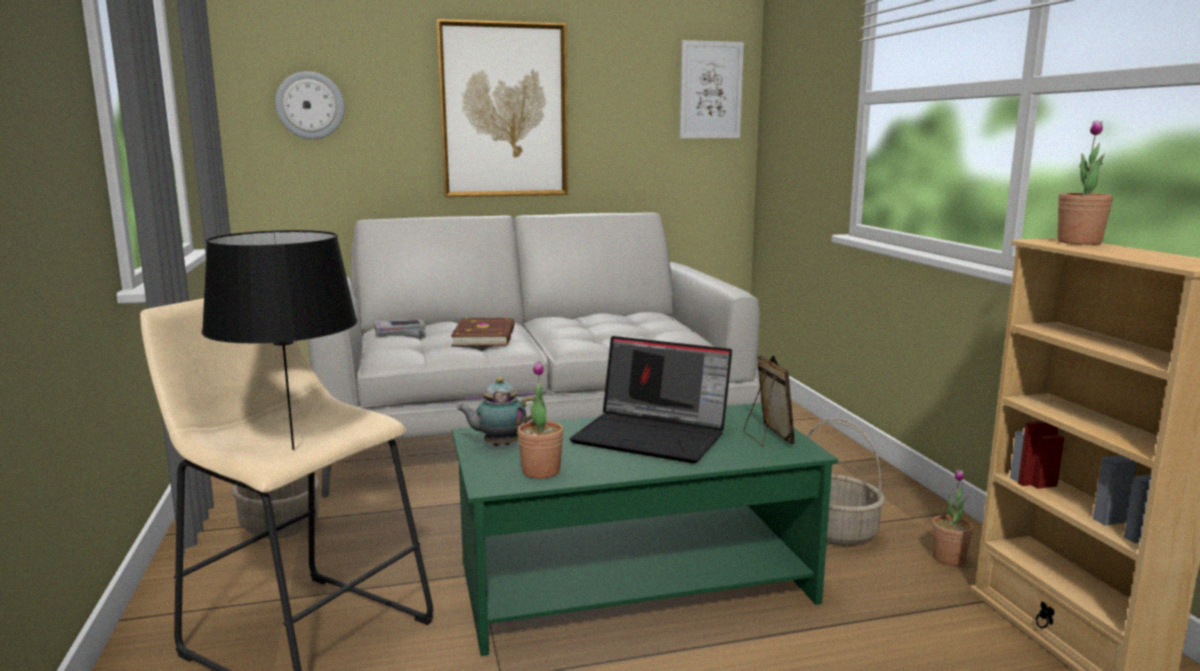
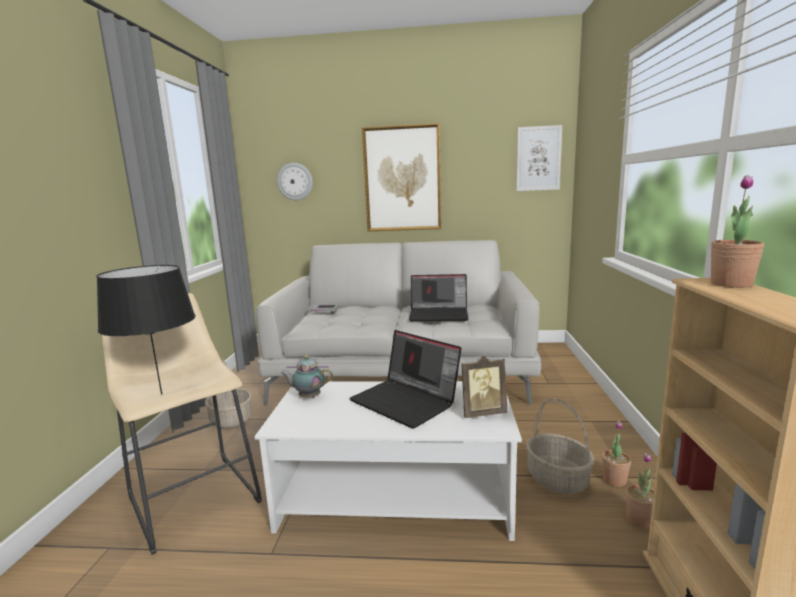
camera: 20 degrees right, 0 degrees up
brown book [451,318,515,346] -> none
green coffee table [452,403,838,656] -> white coffee table [255,381,522,541]
potted plant [517,361,564,479] -> potted plant moved to [602,421,631,487]
picture frame [744,355,795,447] -> picture frame turned 75 degrees clockwise [461,355,507,418]
none -> laptop [409,274,469,321]

